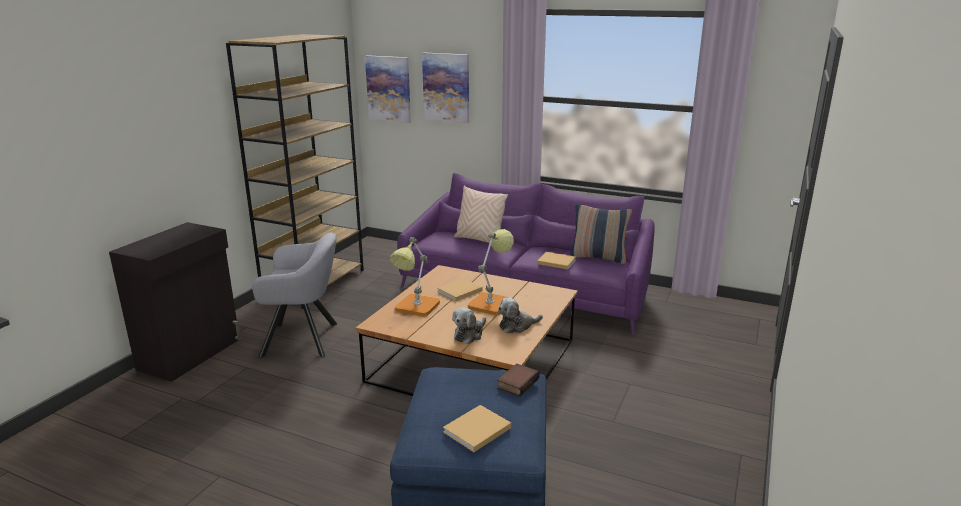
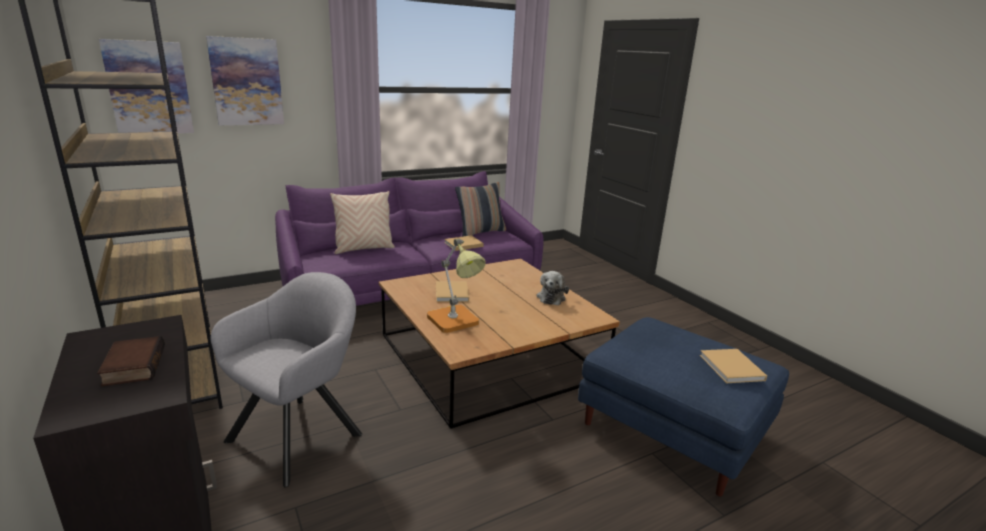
camera: 55 degrees left, 0 degrees up
plush toy [452,307,486,344] -> none
table lamp [468,229,514,315] -> none
book [497,363,540,396] -> book moved to [97,336,165,386]

